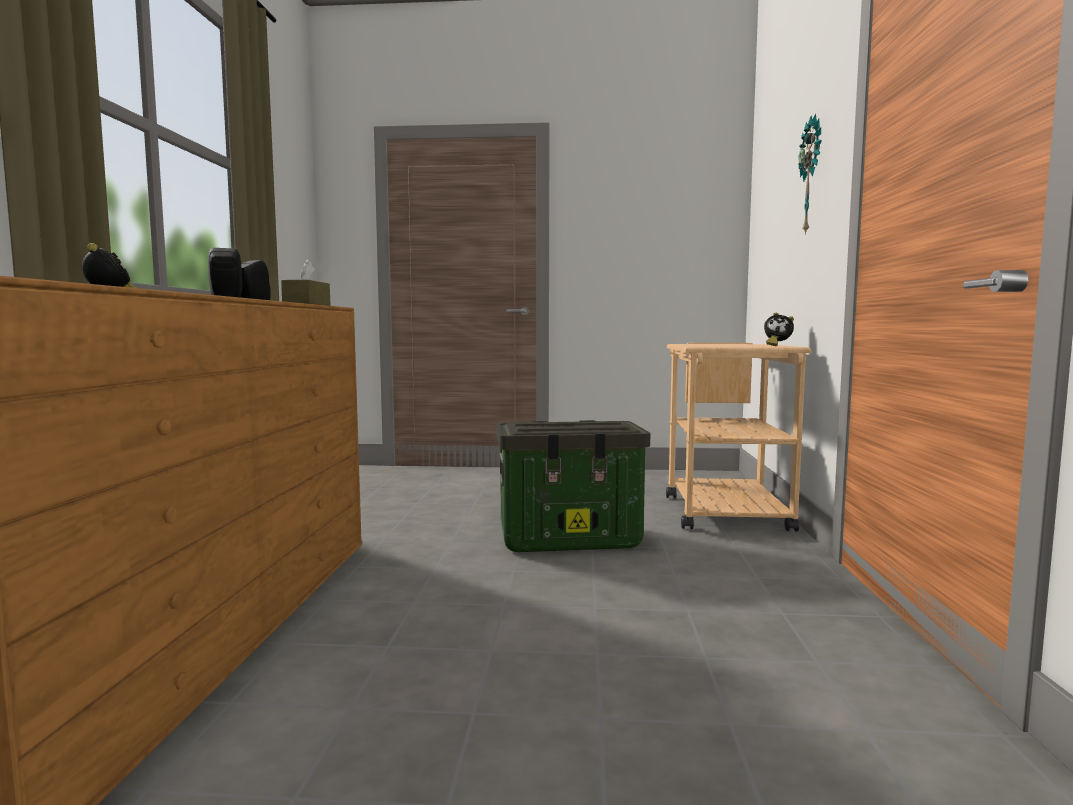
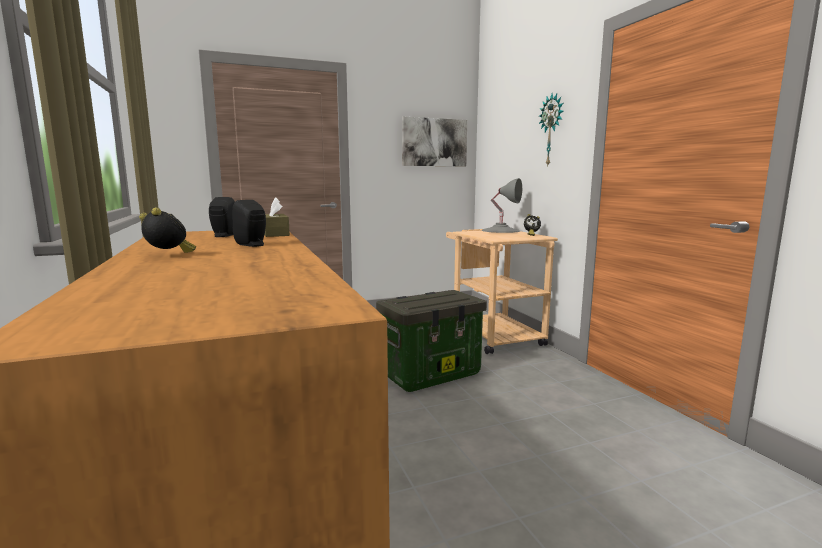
camera: 25 degrees left, 5 degrees up
none -> picture [402,117,467,166]
none -> grey table lamp [482,178,522,233]

